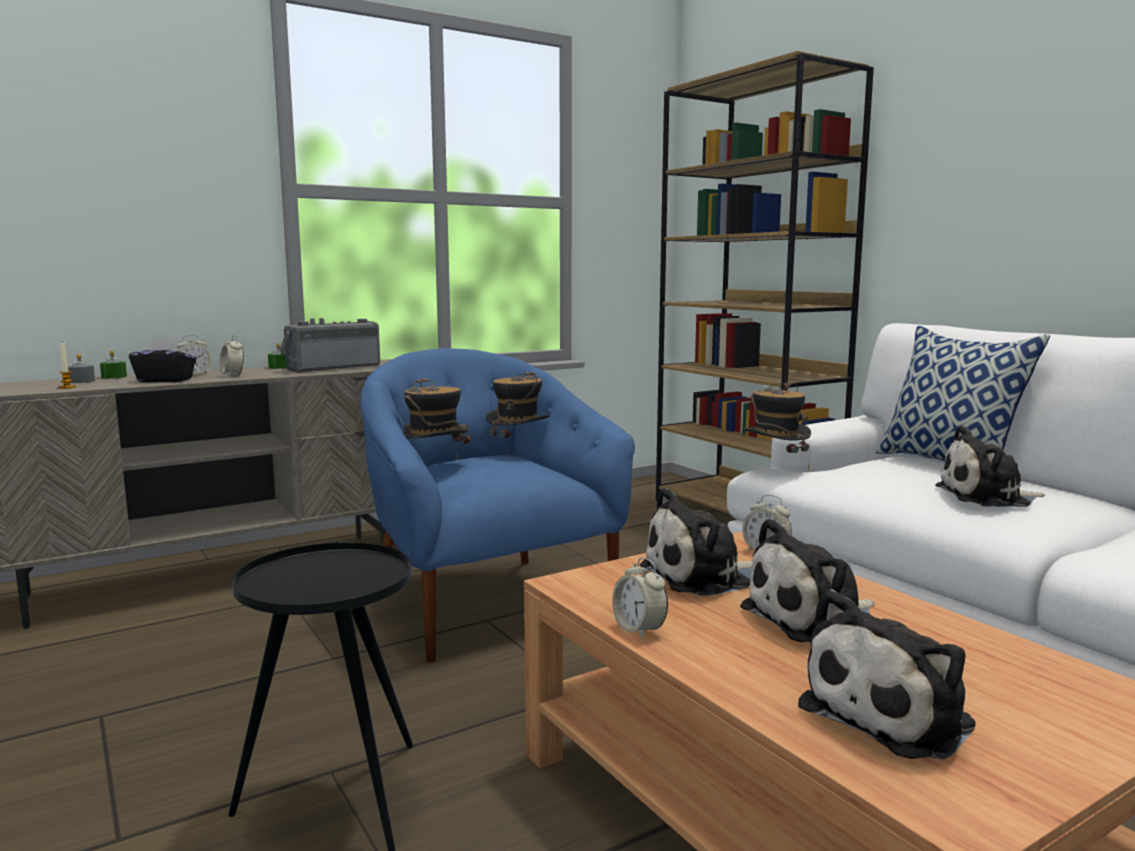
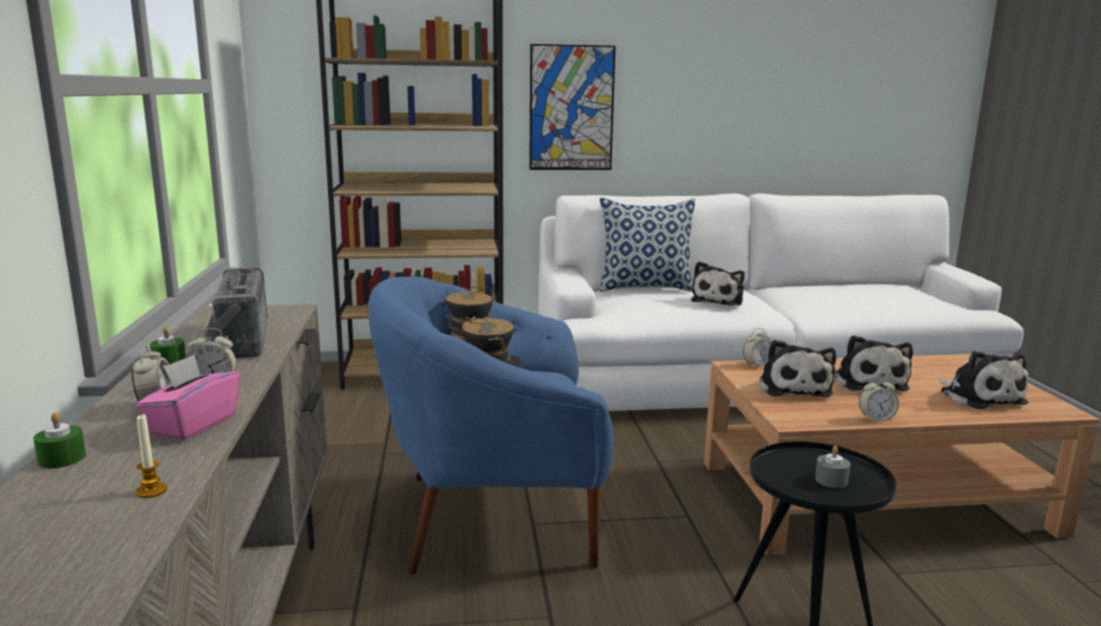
camera: 65 degrees left, 5 degrees up
grey candle [68,353,95,383] -> grey candle moved to [815,446,851,488]
black tissue box [129,338,196,382] -> pink tissue box [136,355,240,441]
hat [744,382,811,471] -> none
none -> picture [529,44,616,170]

